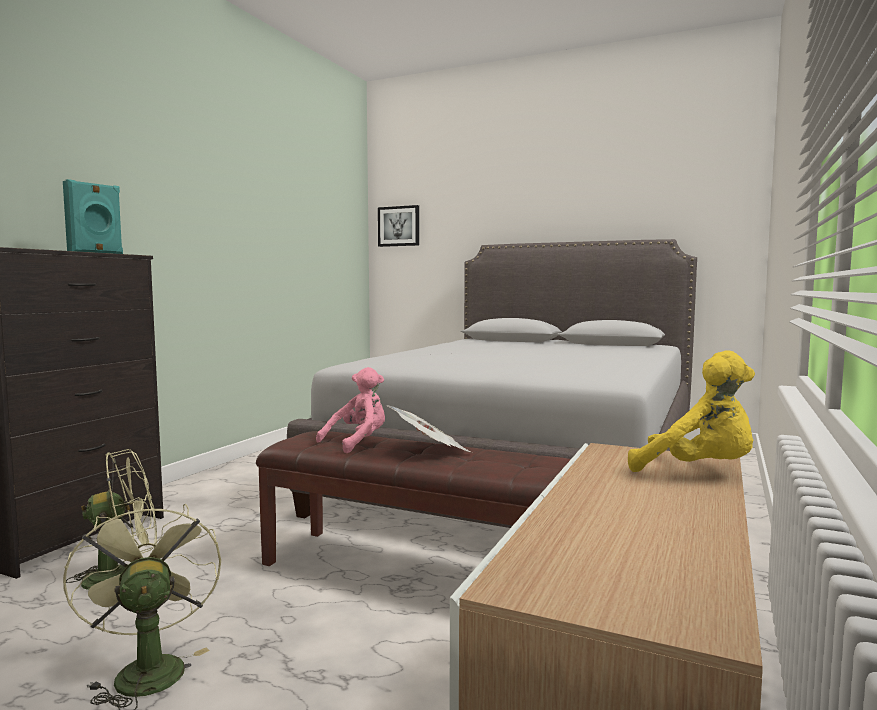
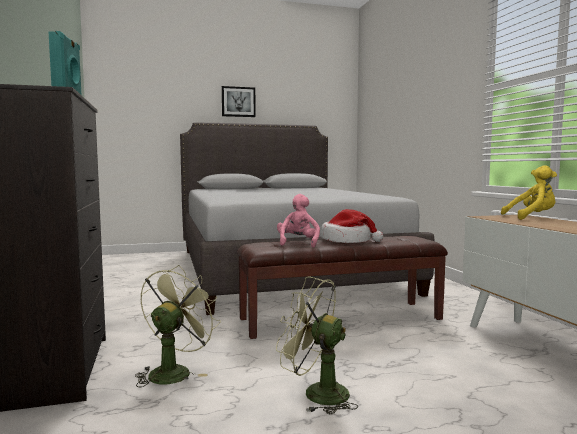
camera: 40 degrees left, 0 degrees up
picture [378,205,419,247] -> picture moved to [222,86,256,117]
newspaper [386,405,471,452] -> hat [320,209,383,243]

